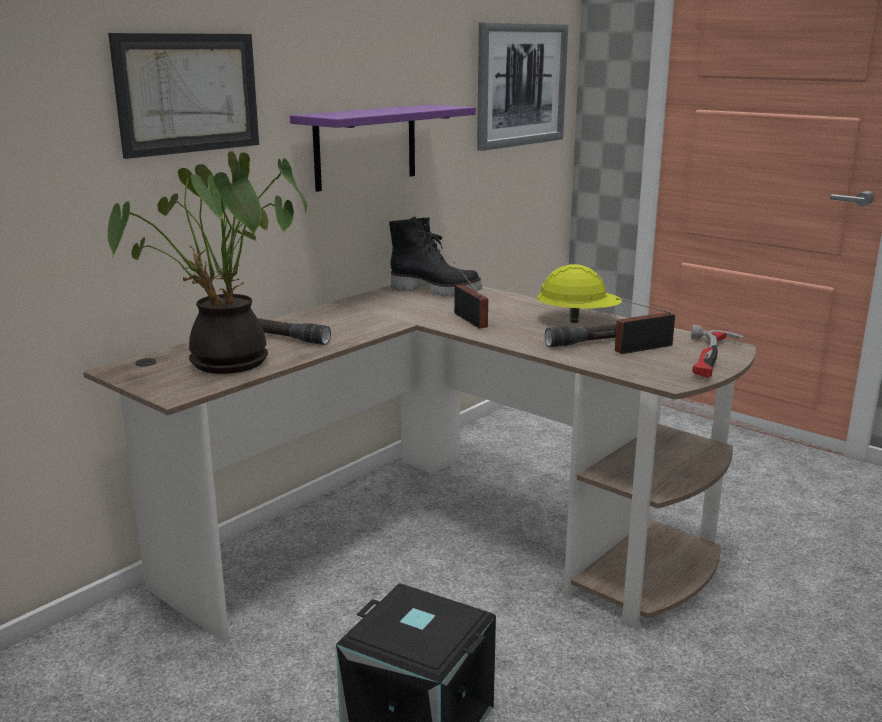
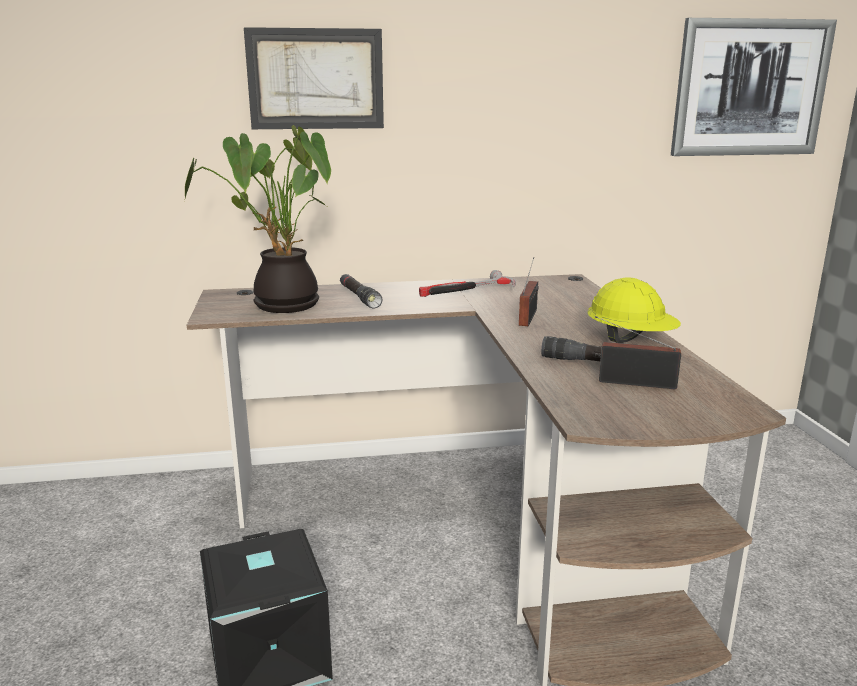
camera: 40 degrees right, 0 degrees up
purple shelf [290,105,476,192] -> none
black boot [389,217,483,297] -> none
hammer [691,325,744,378] -> hammer moved to [419,270,516,297]

